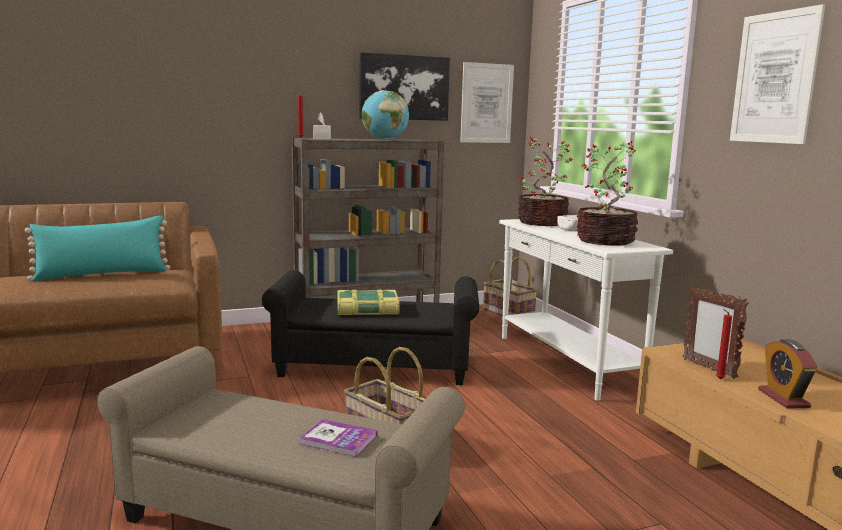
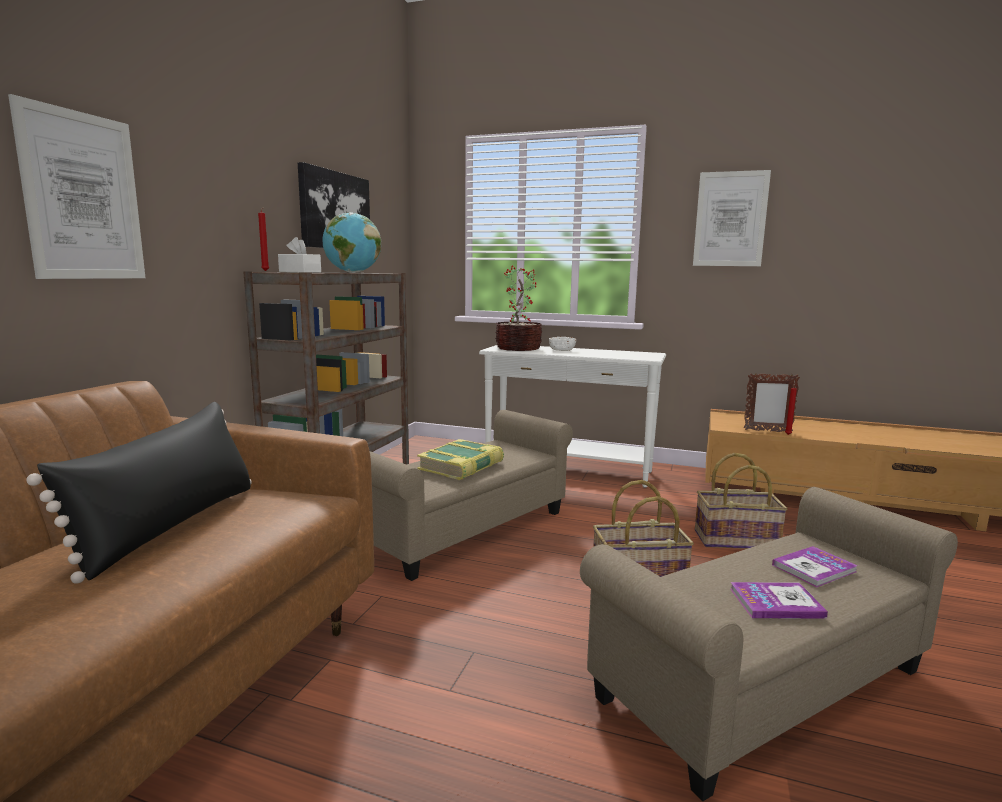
camera: 50 degrees left, 0 degrees up
turquoise pillow [25,215,170,281] -> black pillow [26,402,252,584]
black ottoman [262,270,479,385] -> beige ottoman [370,410,573,581]
picture [460,62,514,143] -> picture moved to [8,94,145,279]
basket [483,257,537,317] -> basket moved to [695,453,787,549]
potted plant [577,141,638,246] -> none
alarm clock [758,339,817,409] -> none
none -> book [730,582,828,619]

